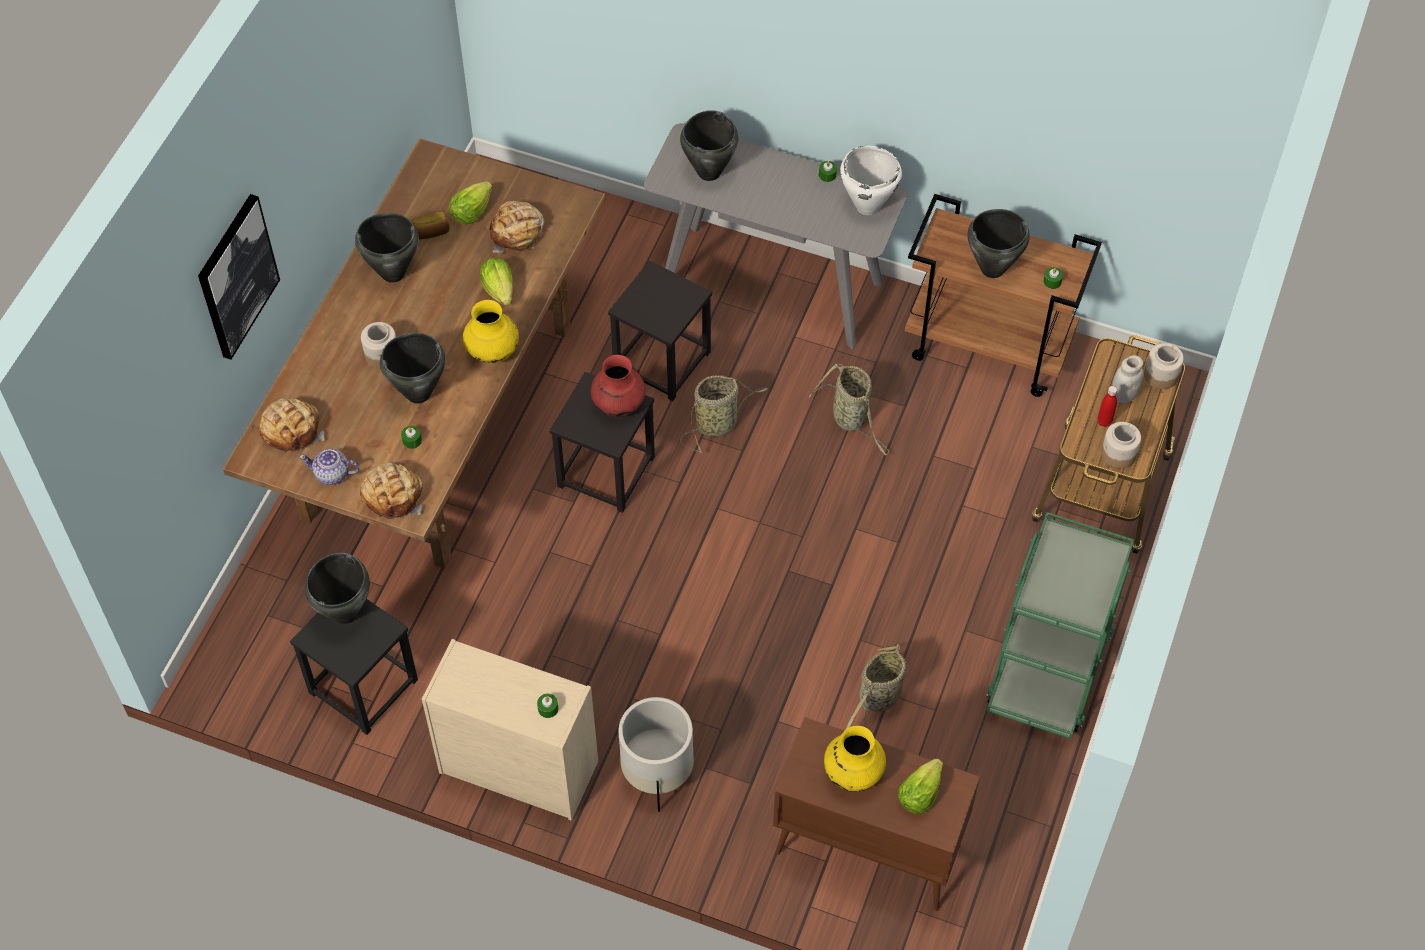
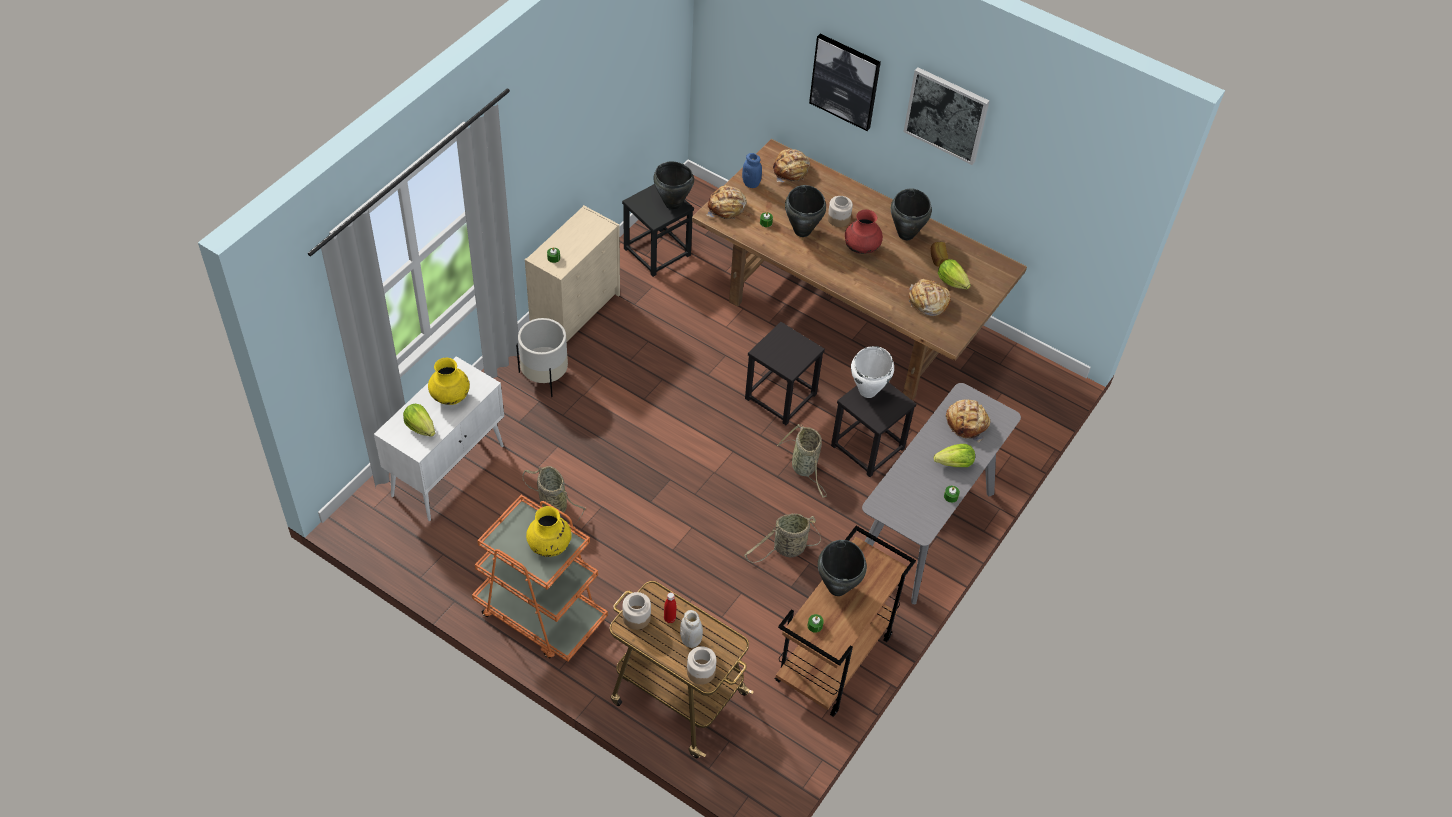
camera: 100 degrees right, 5 degrees down
teapot [299,449,359,485] -> blue jar [742,153,762,188]
yellow vase [463,300,519,363] -> yellow vase moved to [526,506,572,557]
lettuce [480,258,513,306] -> lettuce moved to [934,444,975,467]
red vase [591,355,645,418] -> red vase moved to [845,209,883,254]
black cooking pot [680,110,738,181] -> bread [946,399,990,442]
brown cabinet [773,717,980,911] -> white cabinet [374,356,504,521]
white cooking pot [840,146,902,215] -> white cooking pot moved to [851,346,894,398]
green cart [986,512,1134,739] -> orange cart [472,495,608,662]
none -> picture [904,67,989,165]

